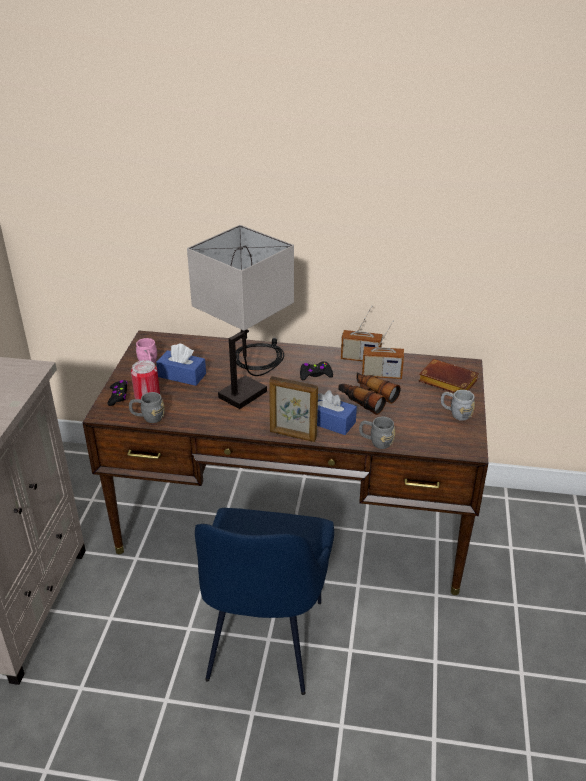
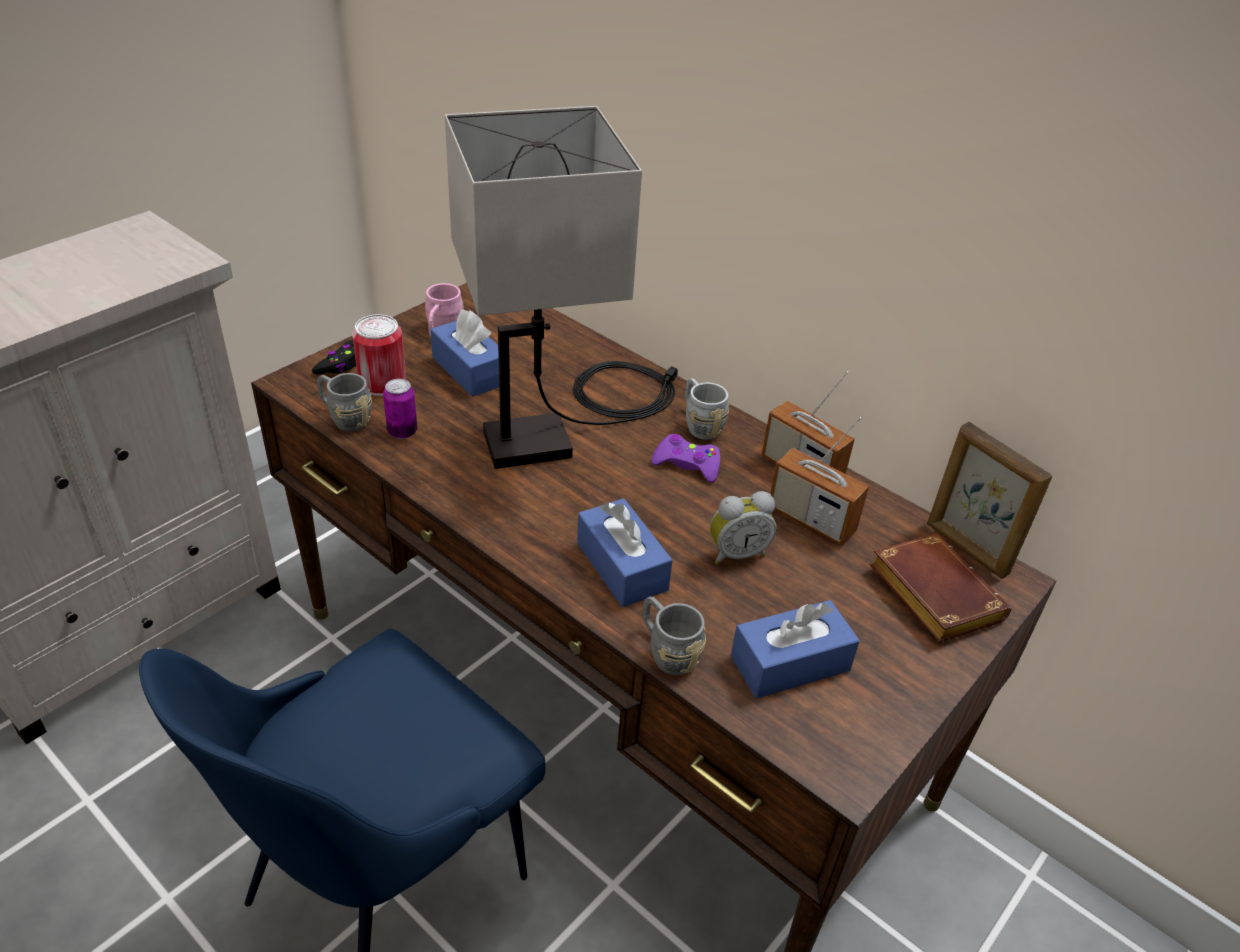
camera: 30 degrees right, 5 degrees up
picture frame [269,376,318,442] -> picture frame moved to [927,422,1052,579]
black game controller [300,361,333,380] -> purple game controller [651,434,720,483]
binoculars [338,373,401,415] -> alarm clock [710,491,777,565]
grey mug [441,390,475,421] -> grey mug moved to [685,378,729,440]
none -> can [383,379,417,439]
none -> blue tissue box [731,600,860,698]

